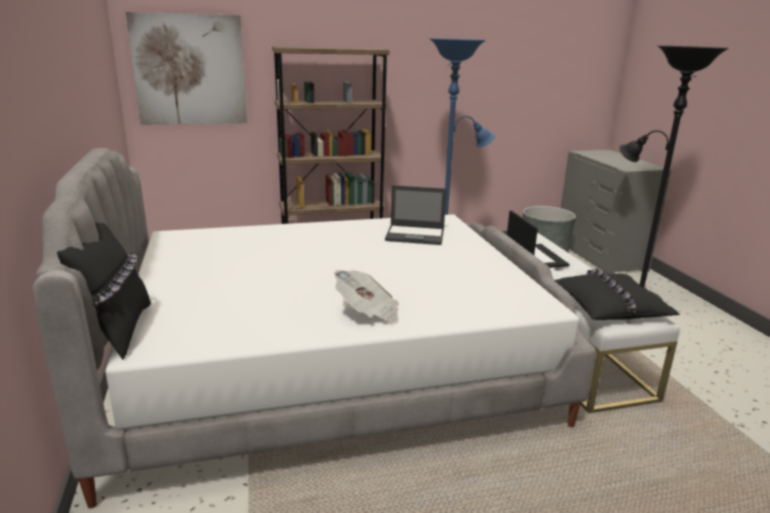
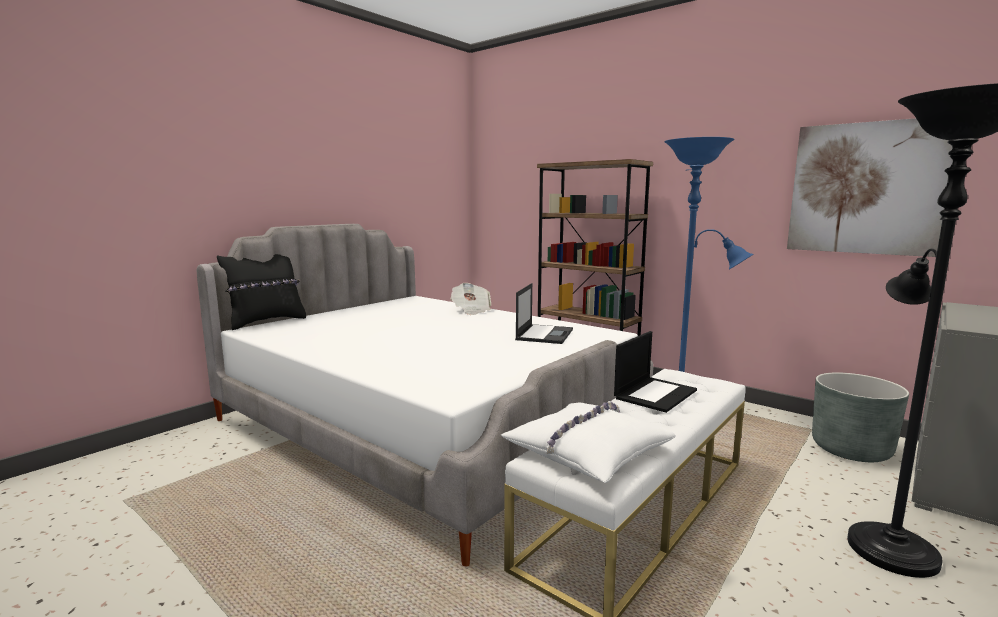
camera: 55 degrees right, 10 degrees down
picture [126,12,247,125] -> picture moved to [787,118,953,257]
newspaper [334,270,399,324] -> newspaper moved to [450,283,491,315]
laptop [385,185,447,245] -> laptop turned 135 degrees counterclockwise [515,283,573,344]
black pillow [554,269,680,320] -> white pillow [501,401,676,483]

